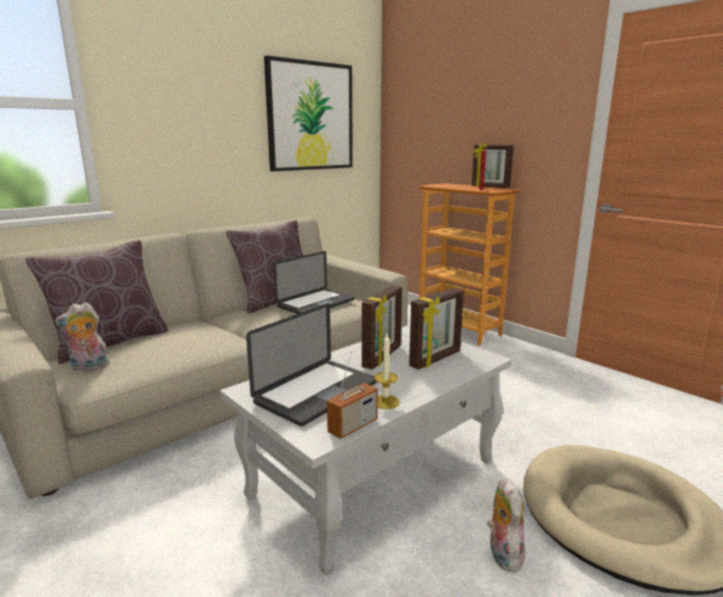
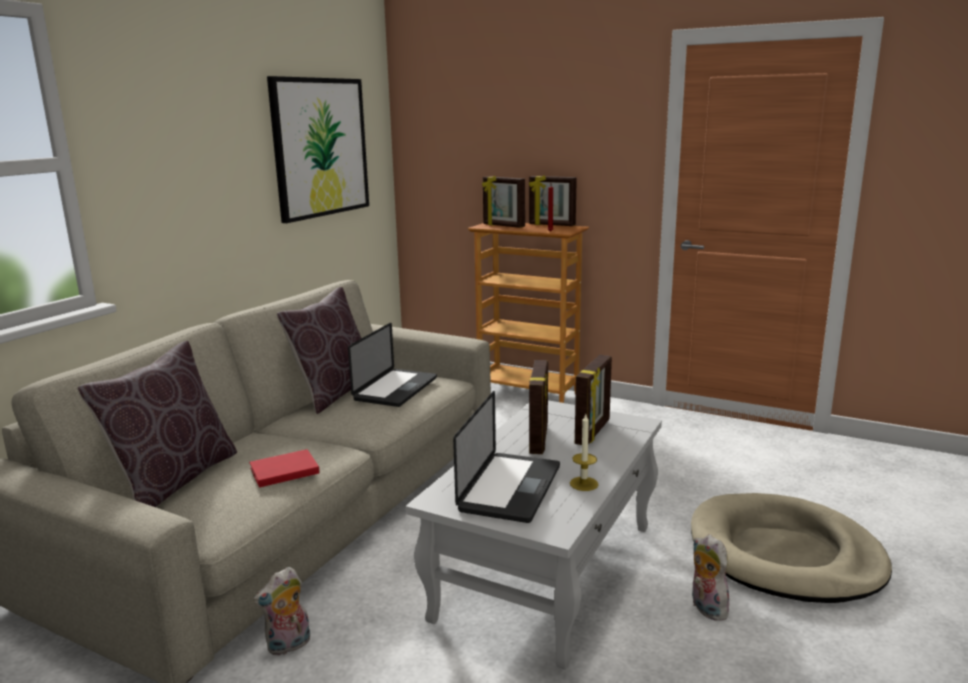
camera: 20 degrees left, 0 degrees up
plush toy [55,302,110,371] -> plush toy moved to [253,567,310,655]
radio [327,351,378,439] -> none
none -> red book [249,449,320,488]
none -> picture frame [482,176,525,228]

